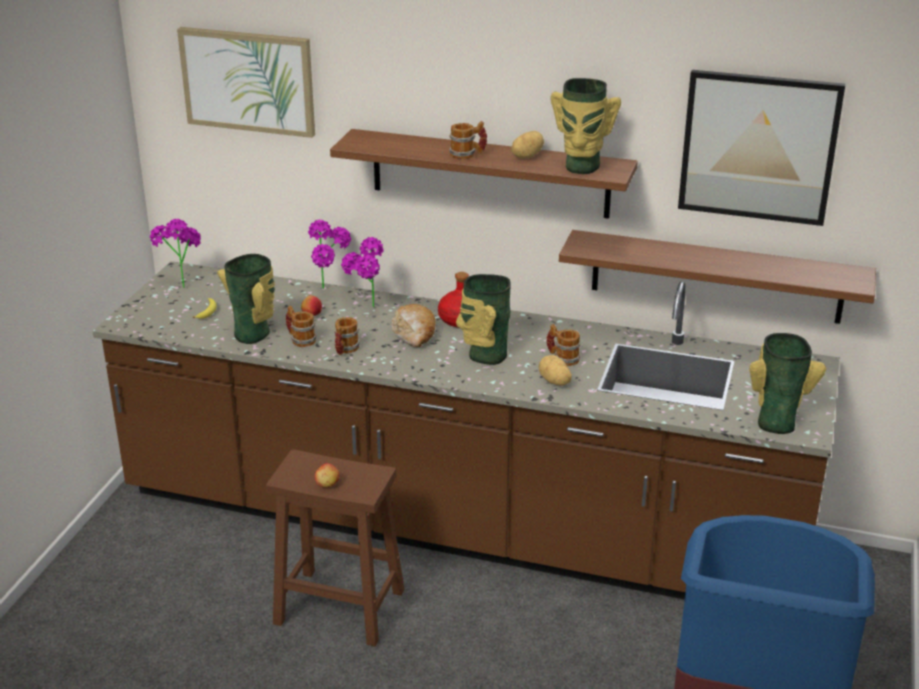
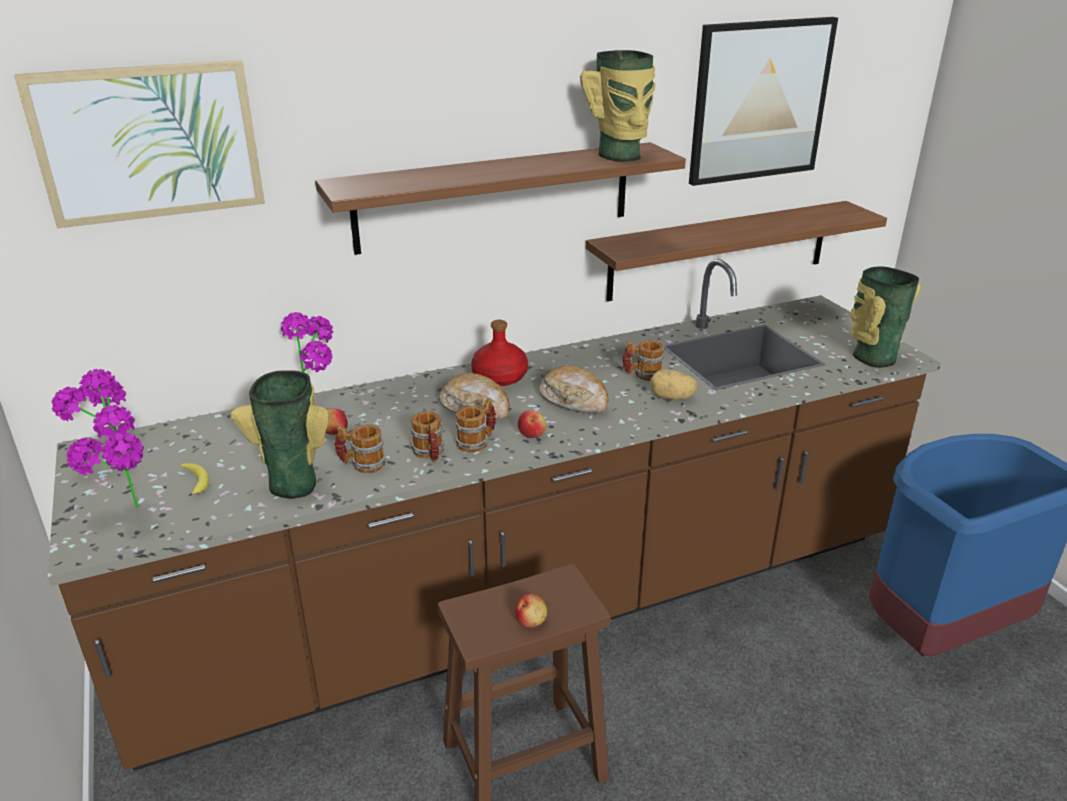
camera: 40 degrees left, 0 degrees up
potted plant [341,237,384,308] -> potted plant moved to [66,405,144,508]
mug [449,121,487,159] -> mug moved to [456,398,496,453]
vase [456,274,510,365] -> bread [540,365,609,413]
potato [511,131,544,159] -> none
none -> apple [518,410,546,438]

